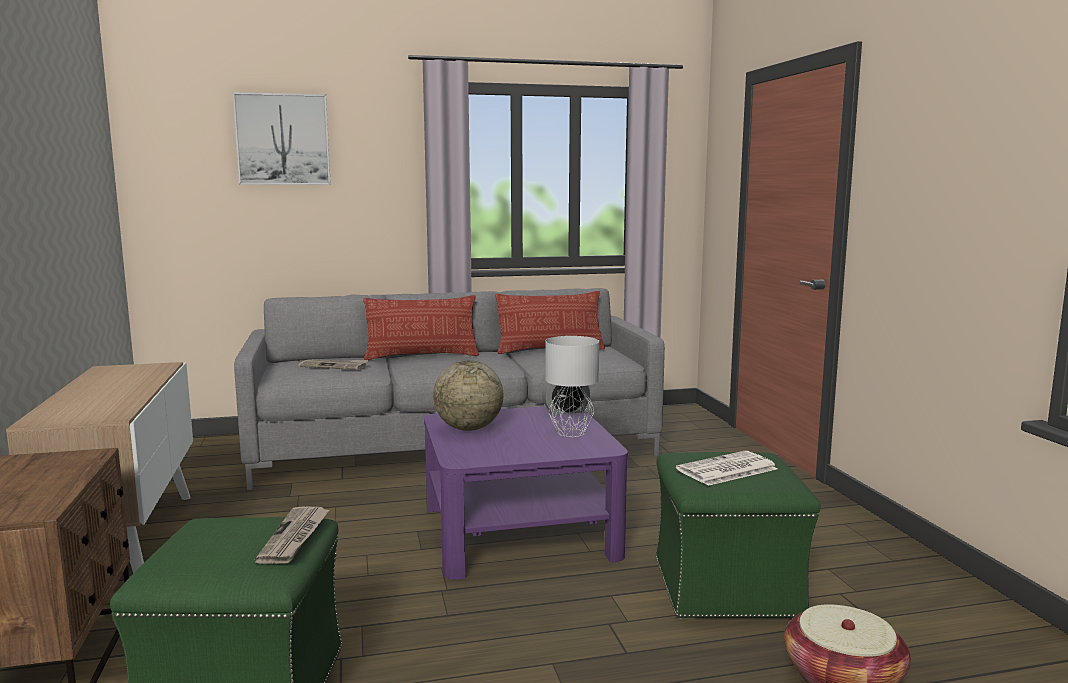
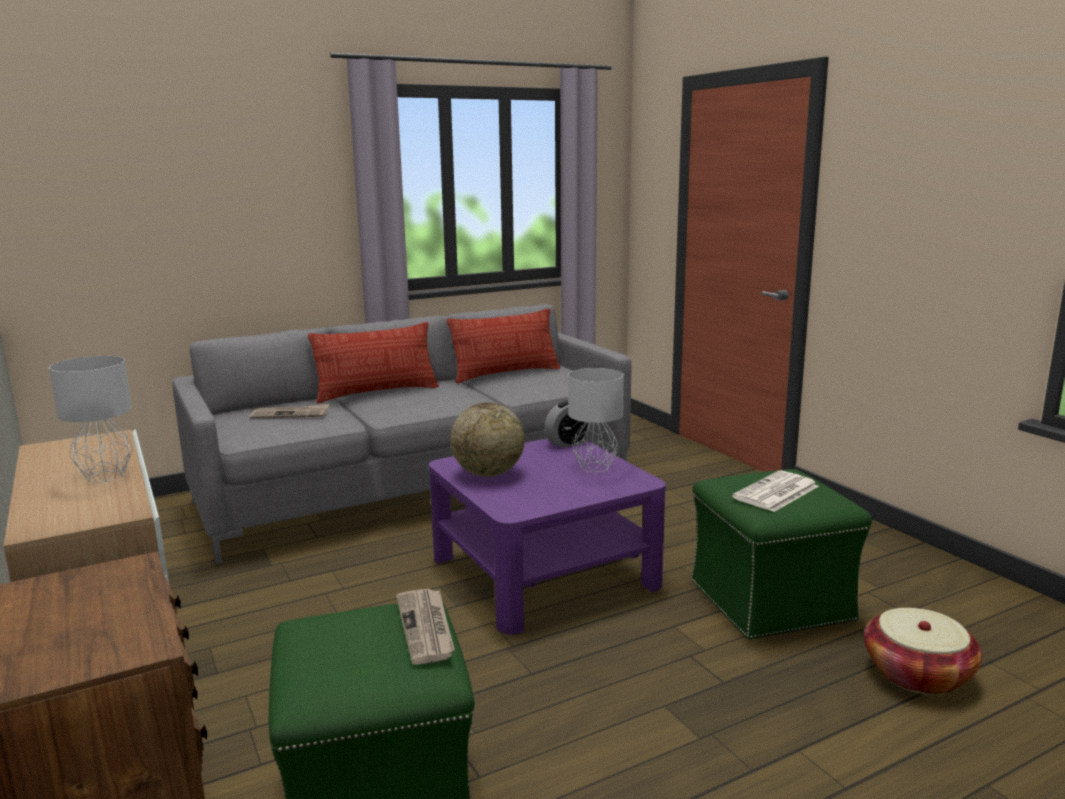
camera: 15 degrees left, 5 degrees up
picture [232,92,331,185] -> none
none -> grey table lamp [49,356,133,483]

